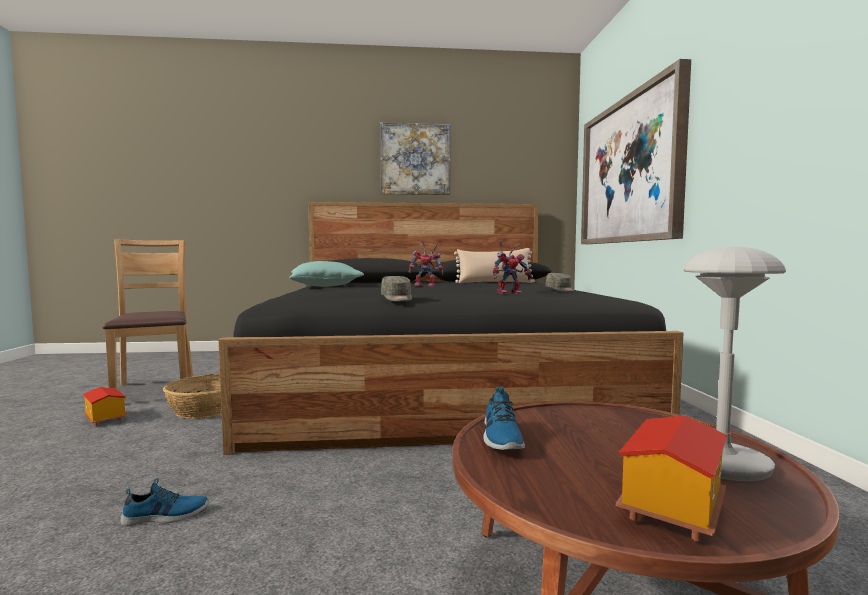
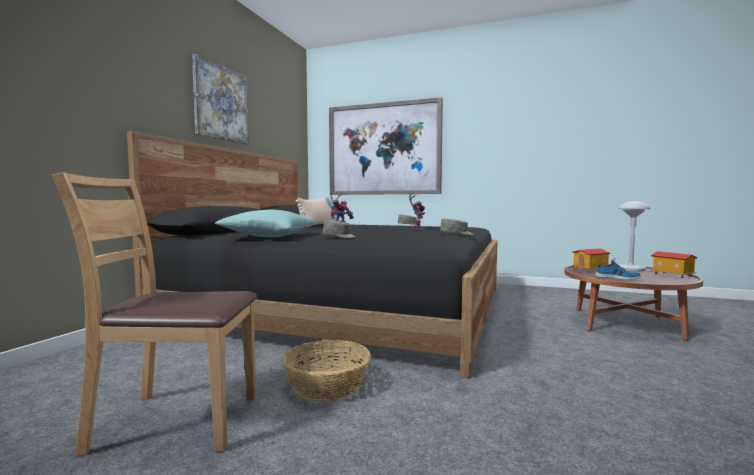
camera: 65 degrees left, 0 degrees up
toy house [83,387,128,426] -> toy house moved to [572,248,610,272]
shoe [120,478,209,526] -> none
none -> grey cap [323,220,356,238]

